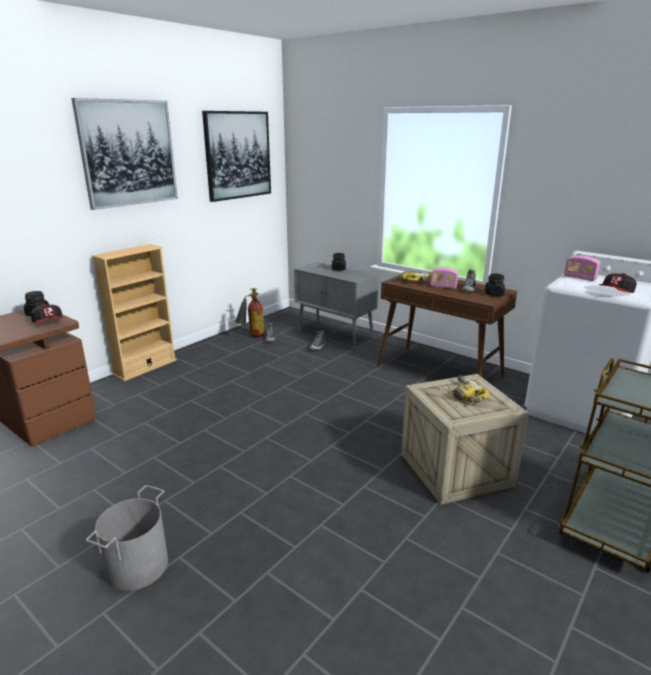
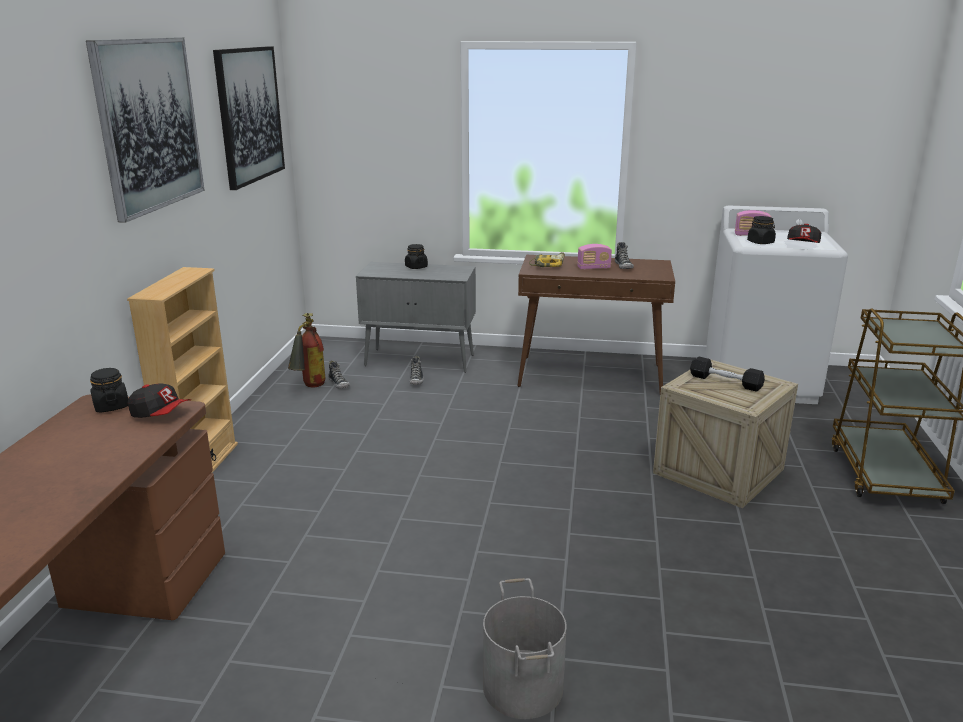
camera: 30 degrees left, 0 degrees up
power drill [446,375,490,405] -> black dumbbell [690,357,765,392]
black jar [485,273,505,296] -> black jar moved to [747,216,776,244]

